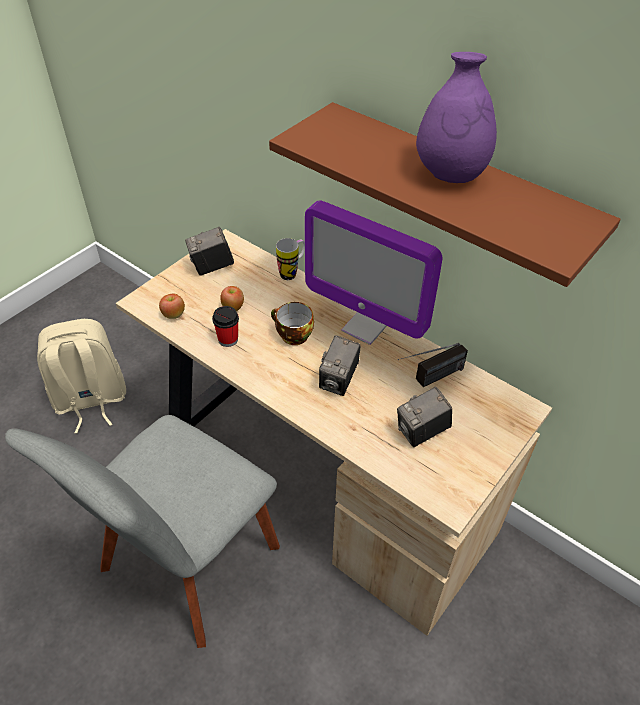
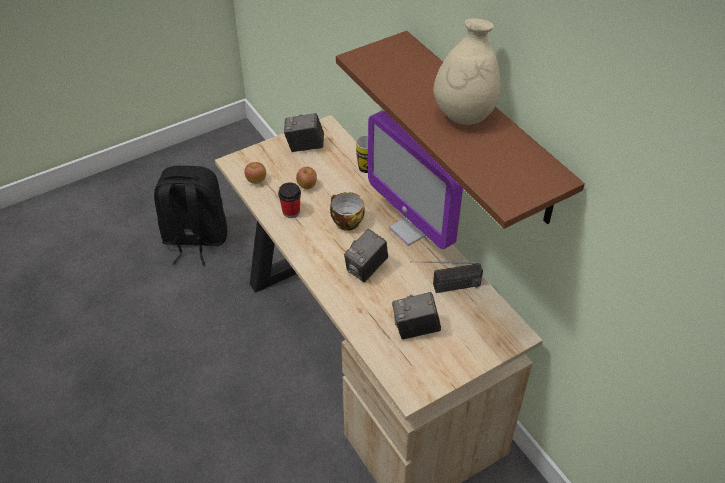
camera: 20 degrees right, 0 degrees up
grey chair [5,415,280,648] -> none
beige backpack [37,319,126,434] -> black backpack [154,166,227,265]
purple vase [416,52,497,183] -> beige vase [433,19,500,125]

